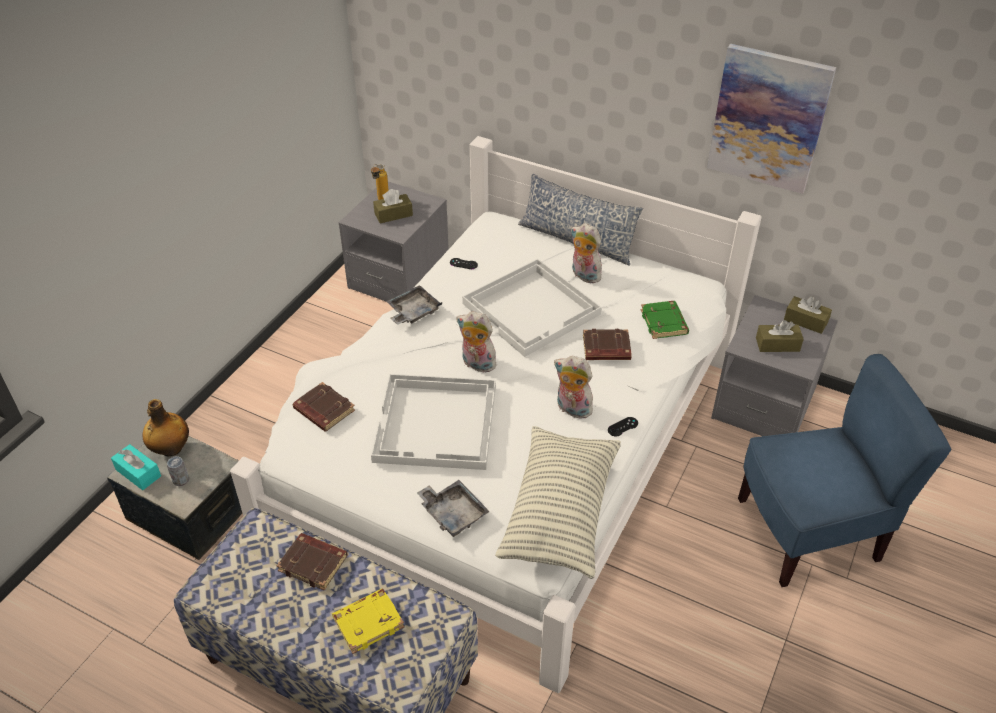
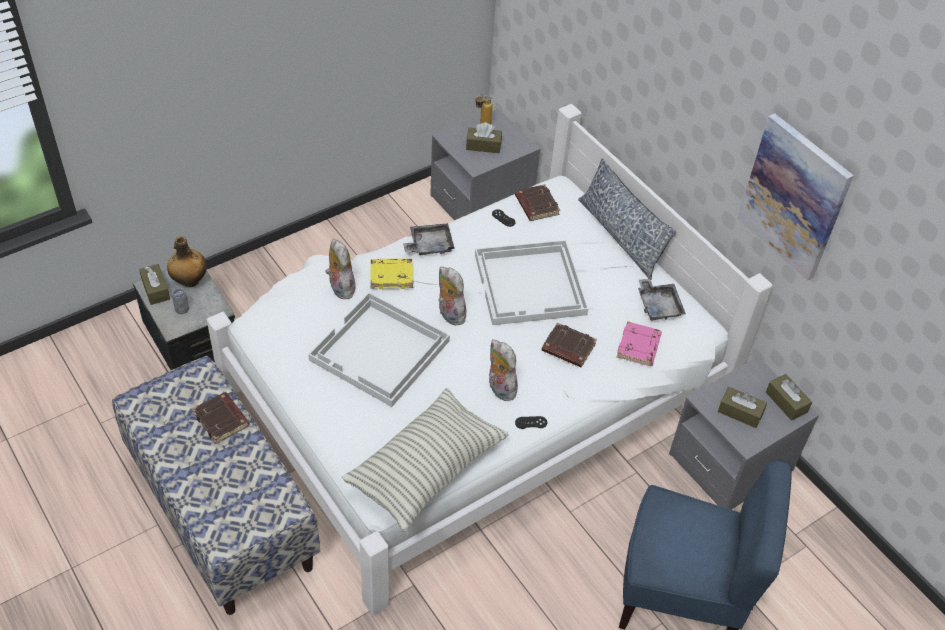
camera: 25 degrees right, 5 degrees up
turquoise tissue box [111,444,161,490] -> brown tissue box [139,264,170,305]
brown book [293,382,355,431] -> brown book moved to [515,184,560,221]
yellow book [332,588,404,654] -> yellow book moved to [370,259,413,289]
grey tray [417,480,490,537] -> grey tray moved to [638,279,686,320]
plush toy [570,223,602,283] -> plush toy moved to [325,239,358,299]
green book [640,301,689,339] -> pink book [617,321,662,366]

